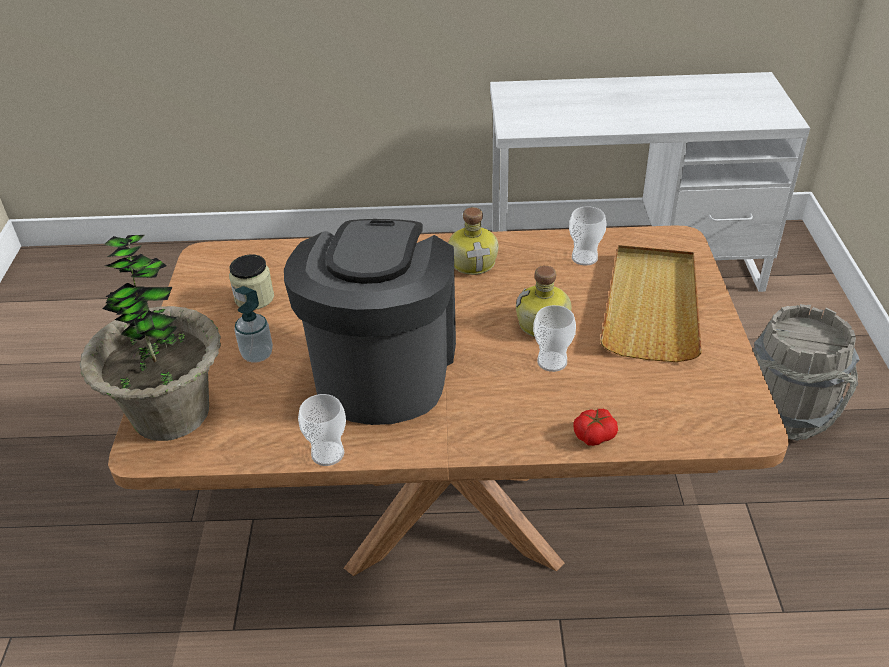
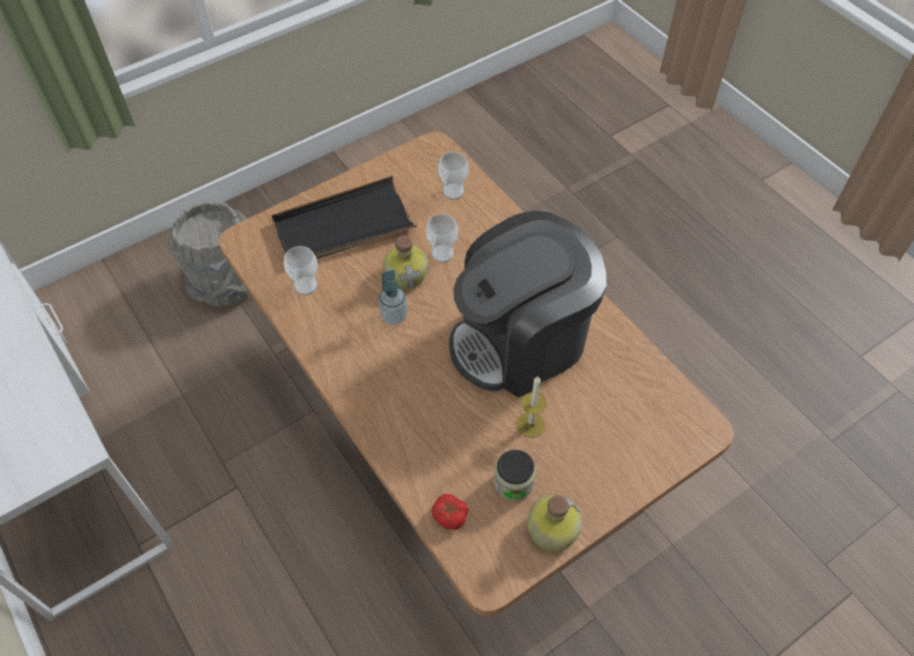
camera: 125 degrees left, 15 degrees up
potted plant [79,235,221,441] -> none
soap dispenser [234,286,273,363] -> soap dispenser moved to [379,270,408,325]
cup [298,394,346,466] -> cup moved to [438,152,468,200]
bottle [448,207,498,275] -> bottle moved to [527,495,582,552]
tomato [573,409,618,446] -> tomato moved to [432,494,469,530]
beige tray [600,245,702,362] -> black tray [271,176,417,259]
none -> candle [516,376,547,438]

